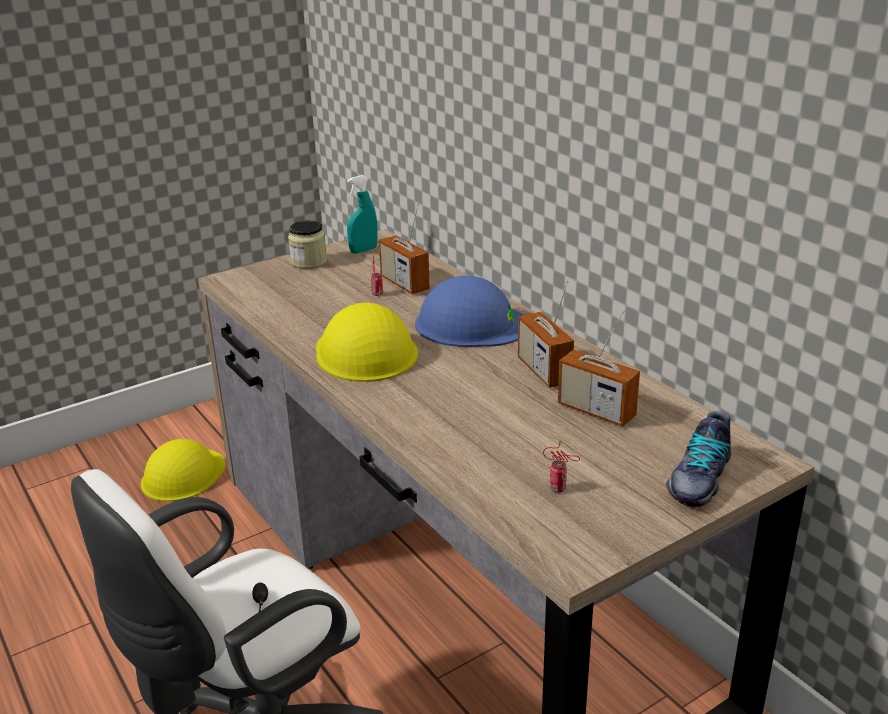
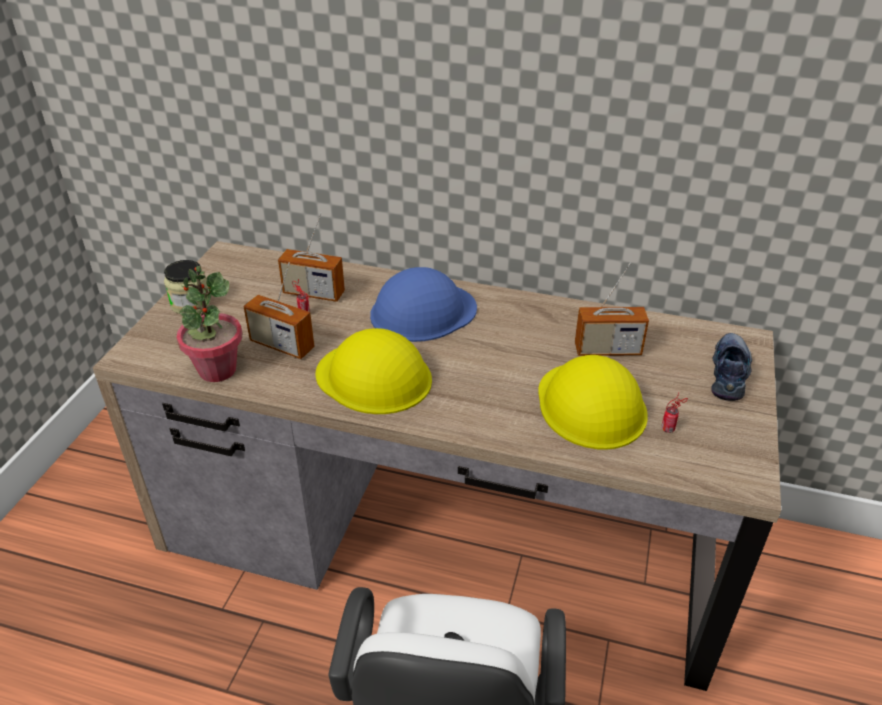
camera: 40 degrees left, 10 degrees up
yellow hard hat [141,439,226,502] -> yellow hard hat moved to [538,355,648,450]
turquoise spray bottle [347,175,378,254] -> none
radio [518,280,574,388] -> radio moved to [243,262,314,359]
shoe [666,411,731,508] -> shoe turned 150 degrees counterclockwise [711,333,752,401]
none -> potted plant [176,266,242,382]

